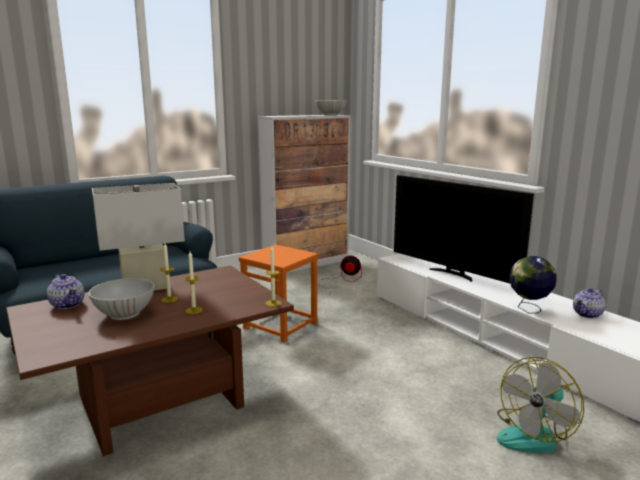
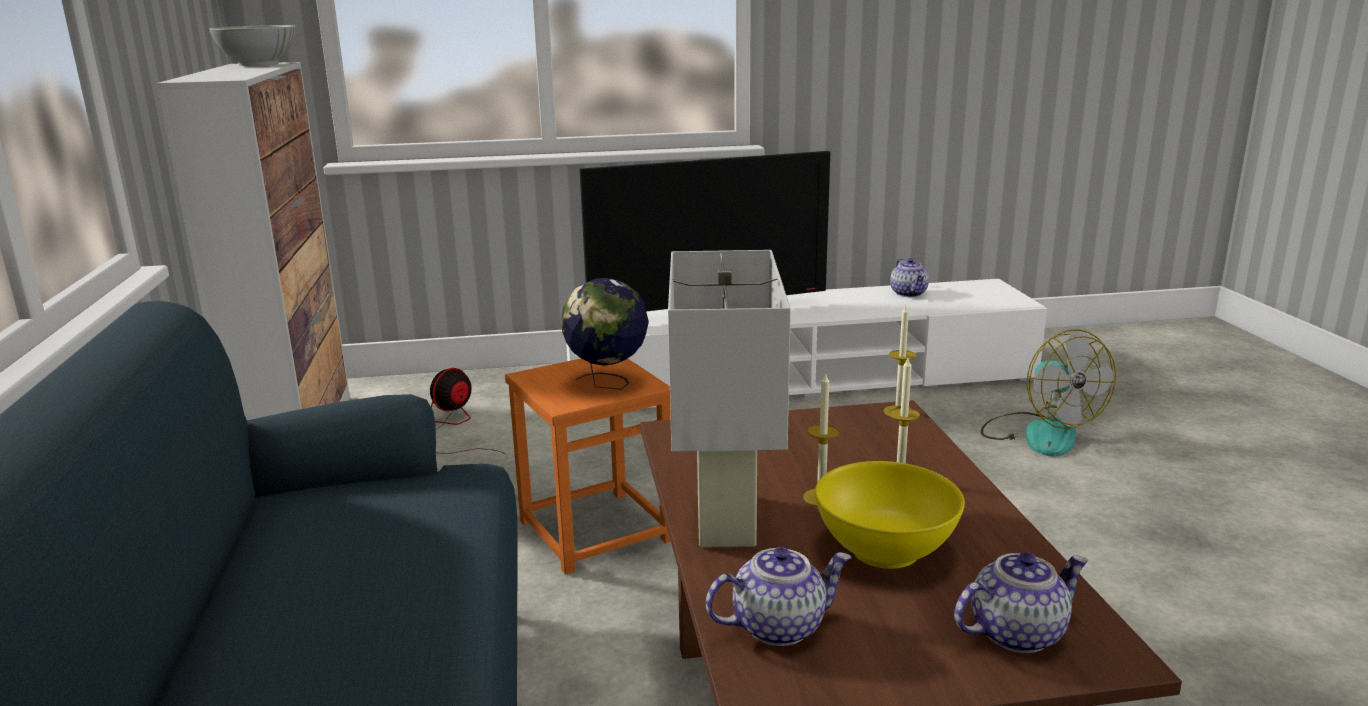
camera: 65 degrees left, 5 degrees up
white bowl [88,278,155,320] -> yellow bowl [815,461,965,569]
globe [509,256,557,313] -> globe moved to [561,278,649,390]
none -> teapot [954,552,1089,653]

